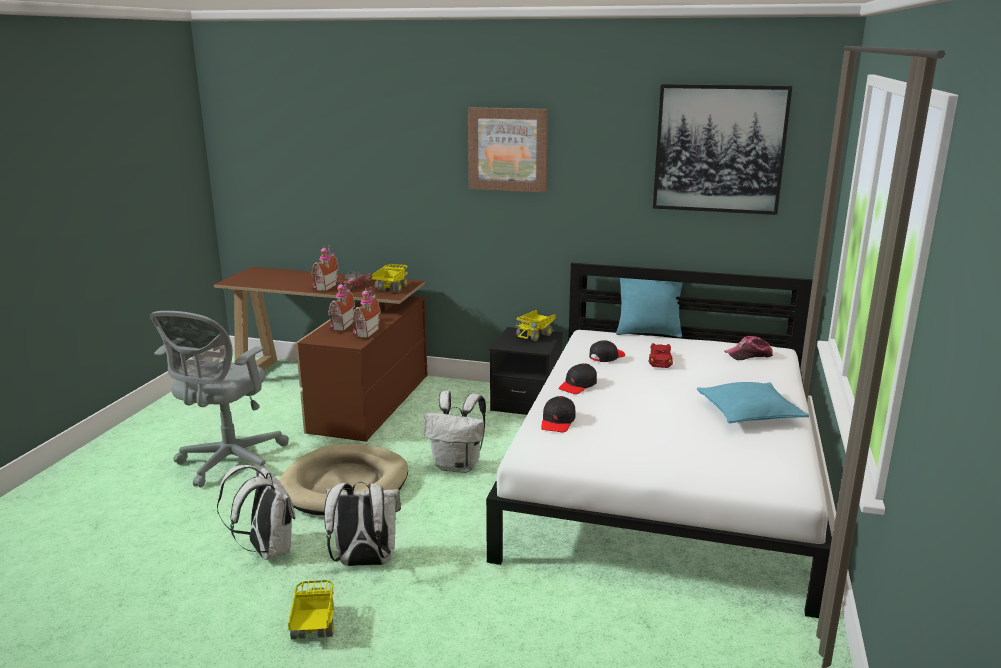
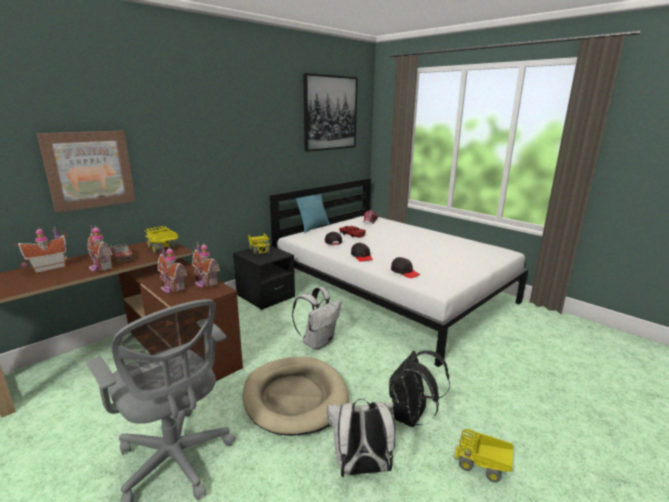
camera: 60 degrees left, 0 degrees up
white backpack [324,482,401,566] -> black backpack [389,351,450,427]
picture [468,107,548,193] -> picture moved to [37,131,136,213]
turquoise pillow [697,382,809,423] -> none
none -> toy house [14,226,68,273]

